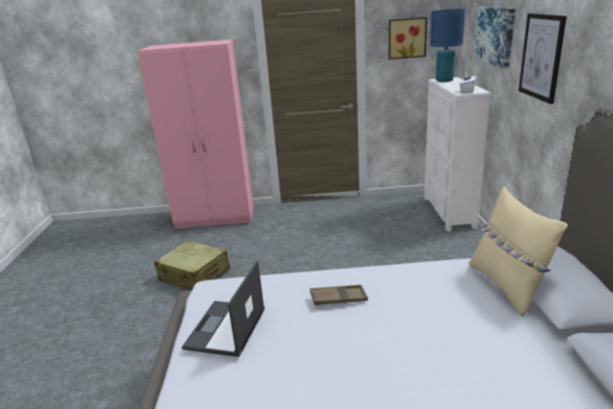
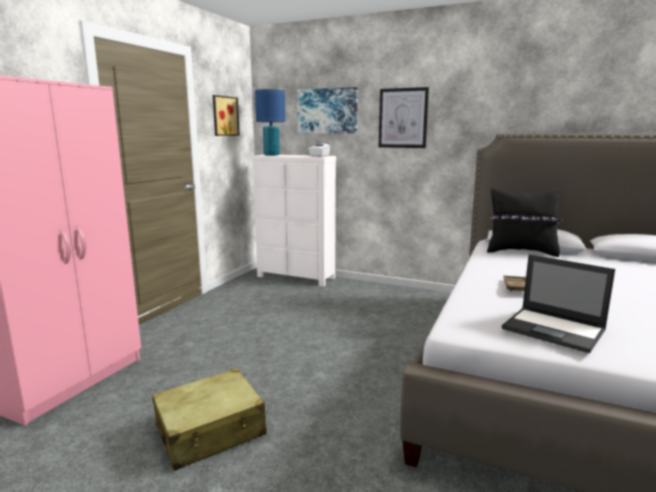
camera: 65 degrees left, 10 degrees down
beige pillow [469,187,568,317] -> black pillow [487,188,562,257]

